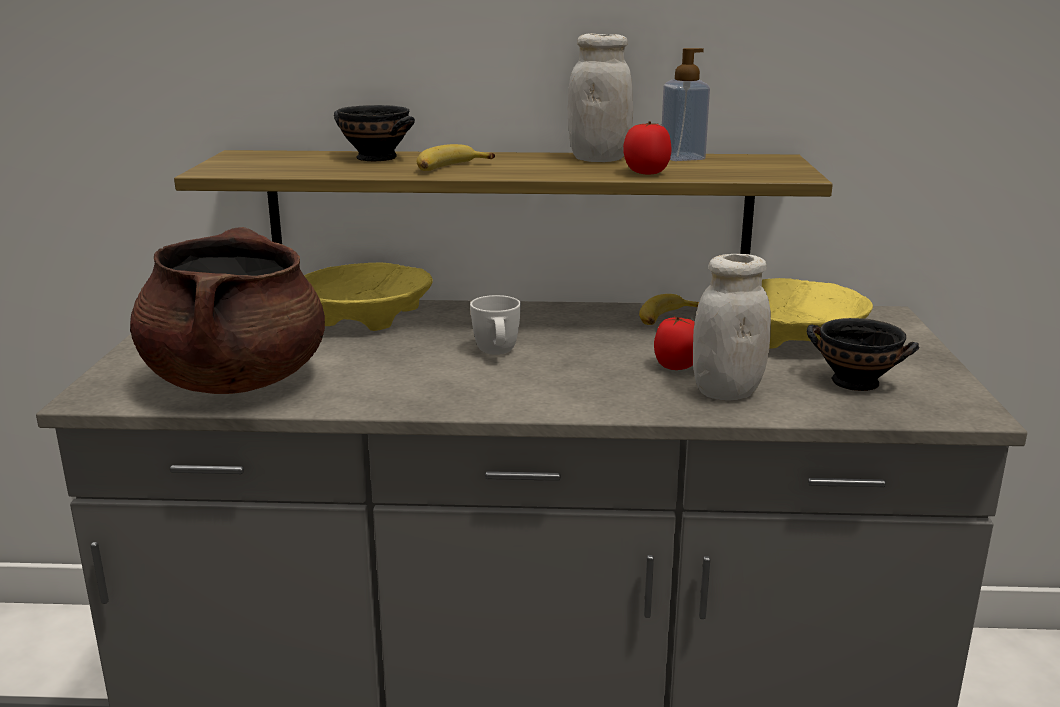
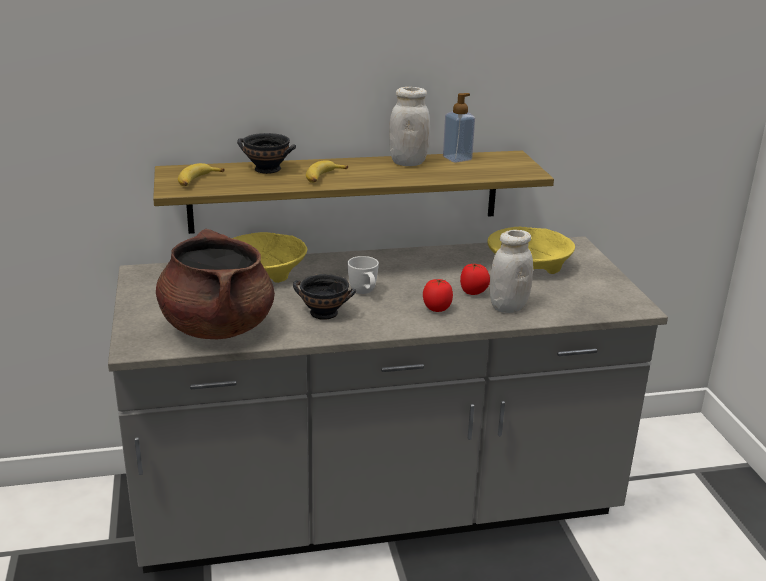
camera: 15 degrees left, 5 degrees up
tomato [623,121,671,175] -> tomato moved to [423,279,453,312]
banana [639,294,699,325] -> banana moved to [178,163,225,186]
black bowl [806,318,919,391] -> black bowl moved to [293,274,356,320]

